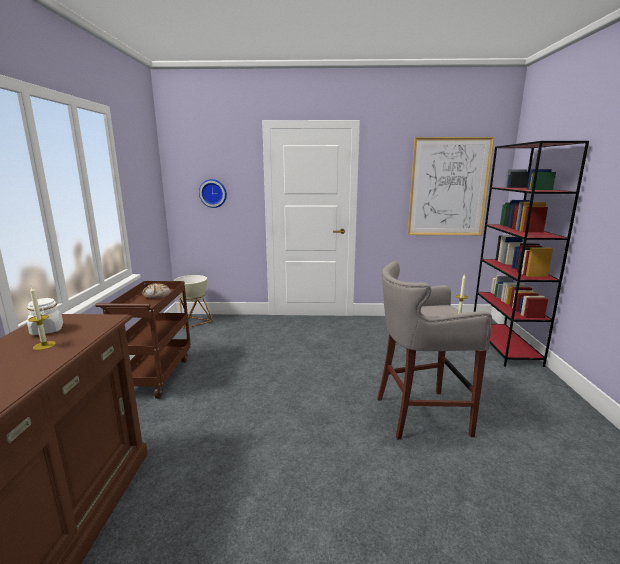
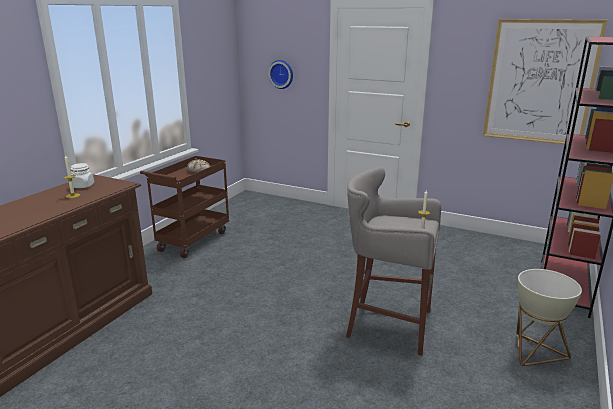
camera: 25 degrees right, 5 degrees up
planter [174,275,213,329] -> planter moved to [517,269,582,366]

